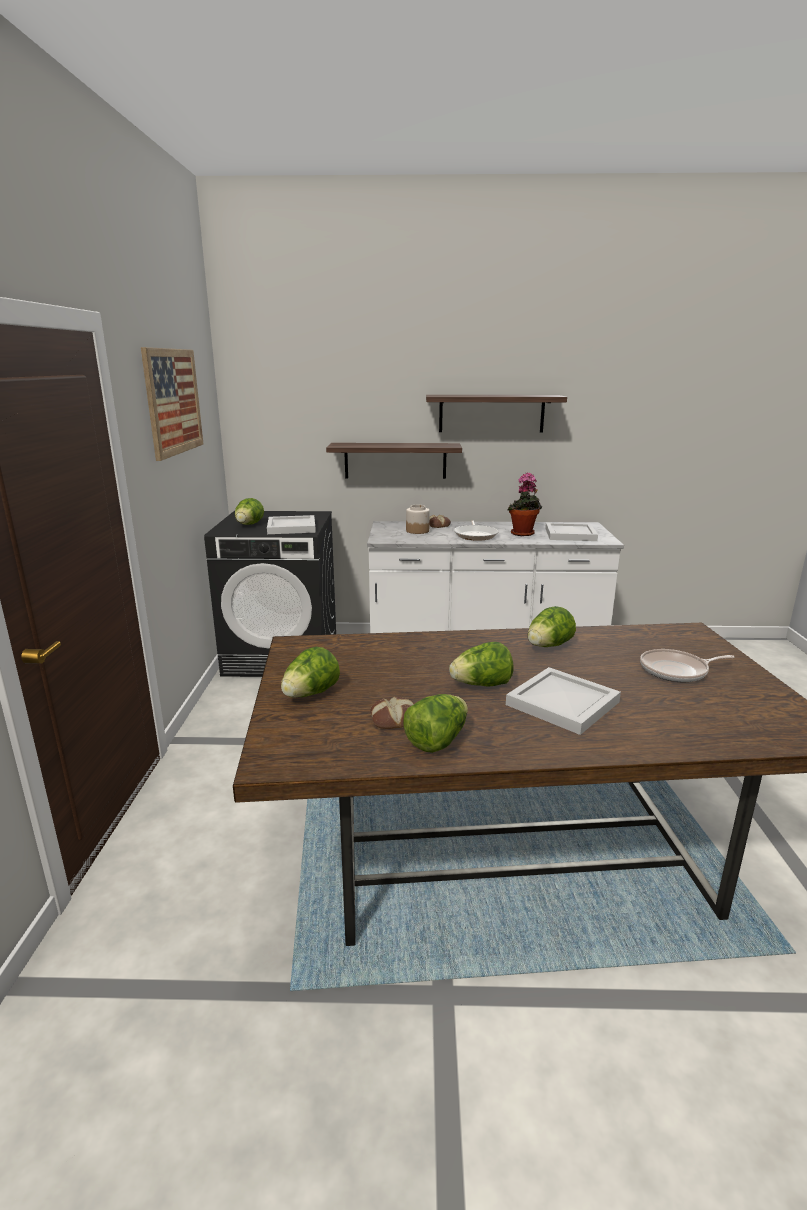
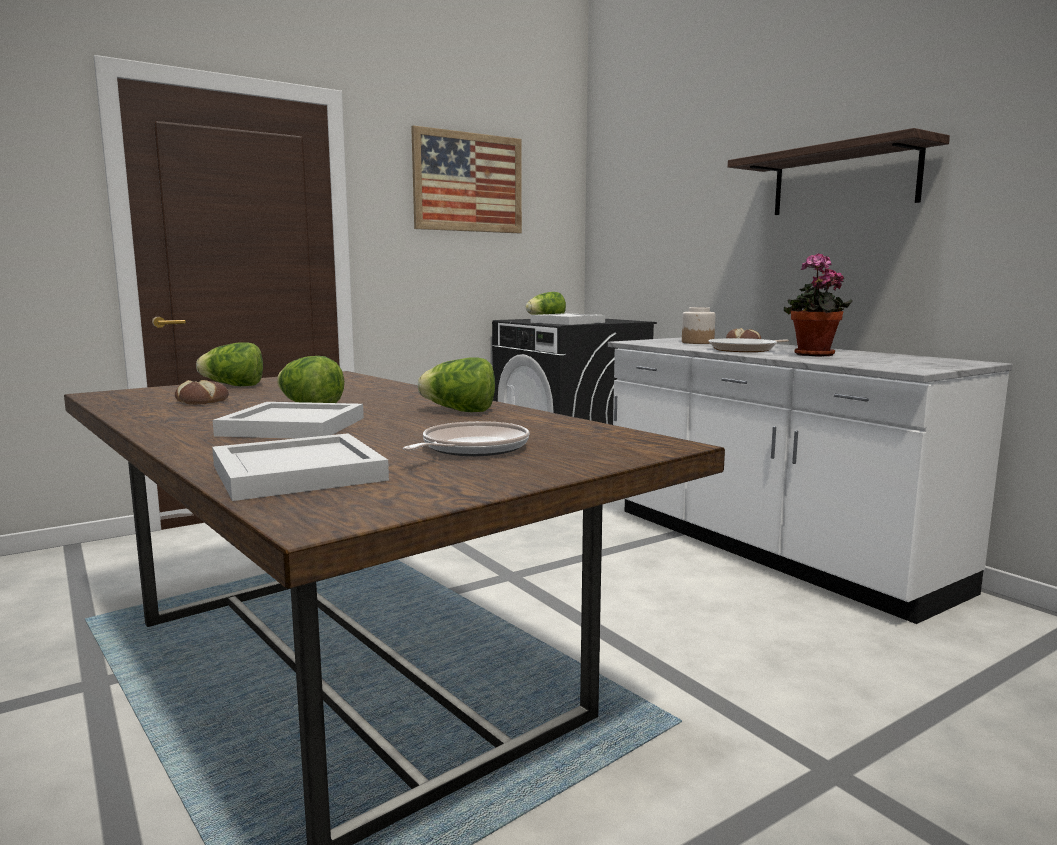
camera: 55 degrees right, 10 degrees down
shelf [326,443,462,479] -> none
lettuce [403,694,468,753] -> none
white tray [545,522,598,541] -> white tray moved to [212,433,389,501]
frying pan [640,649,734,682] -> frying pan turned 75 degrees clockwise [403,421,529,456]

